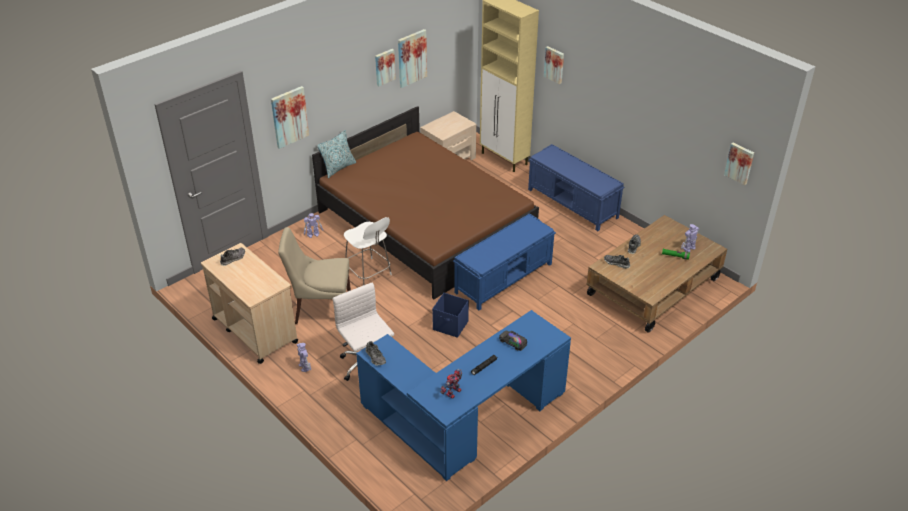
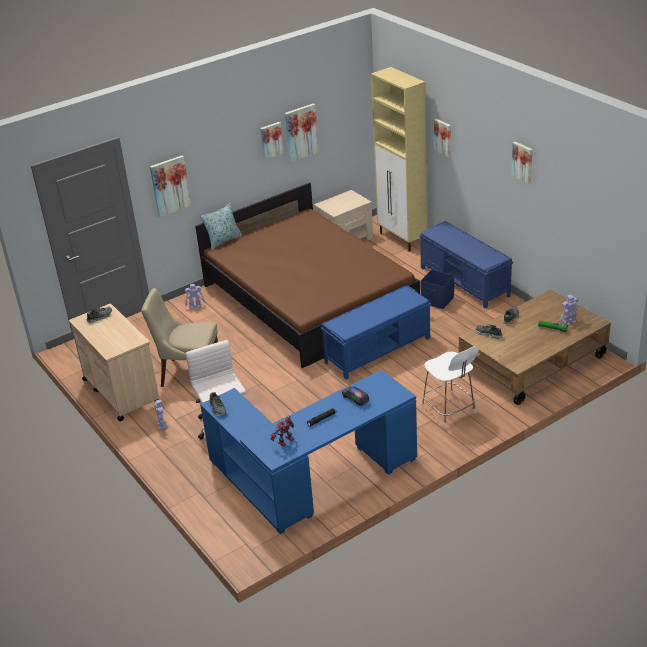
camera: 10 degrees right, 5 degrees down
white chair [344,217,392,285] -> white chair moved to [422,346,479,427]
blue storage box [432,293,469,338] -> blue storage box moved to [420,269,454,309]
picture [724,143,754,185] -> picture moved to [511,141,533,184]

